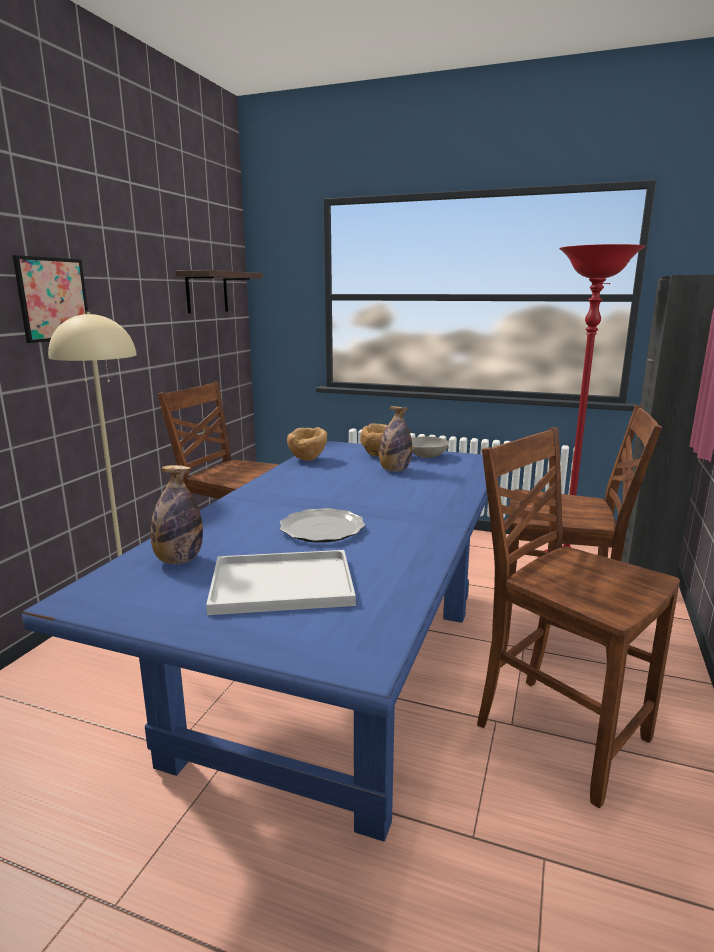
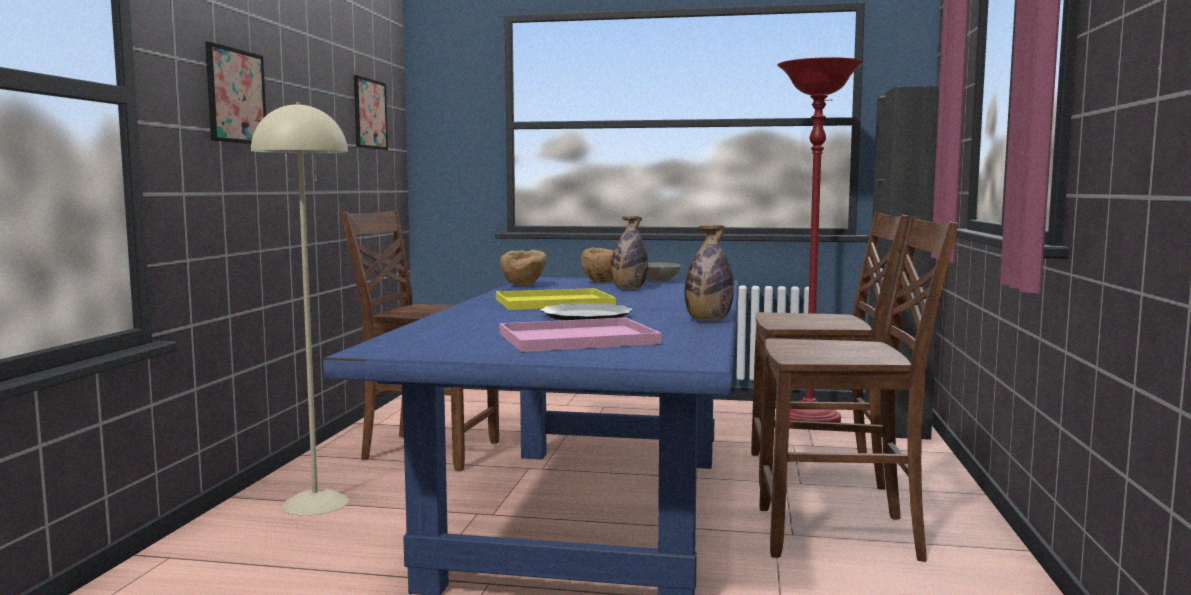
camera: 10 degrees left, 10 degrees down
bottle [150,465,203,564] -> bottle moved to [685,225,734,321]
shelf [175,270,263,314] -> picture [354,75,388,150]
white tray [206,550,356,615] -> pink tray [500,317,662,352]
brown chair [477,427,680,808] -> brown chair turned 150 degrees clockwise [760,217,958,562]
none -> yellow tray [496,288,616,310]

